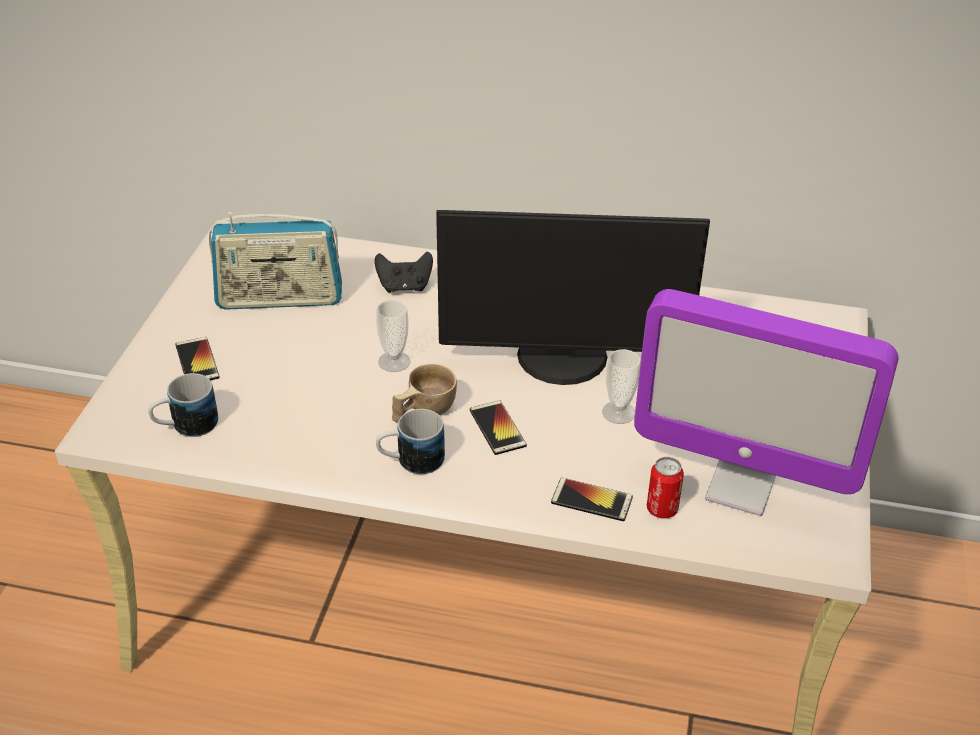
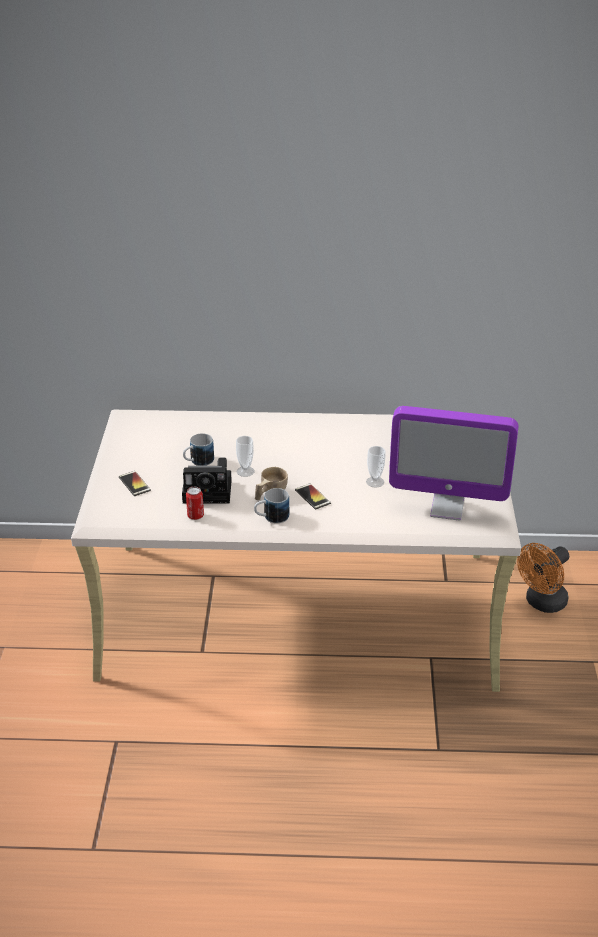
camera: 10 degrees left, 5 degrees down
mug [148,373,218,437] -> mug moved to [183,433,214,466]
radio [209,211,342,310] -> none
black game controller [374,252,433,292] -> none
monitor [436,210,710,385] -> none
phone [551,478,633,521] -> none
can [647,457,684,518] -> can moved to [186,486,204,520]
none -> camera [182,458,232,504]
none -> orange fan [517,543,569,613]

